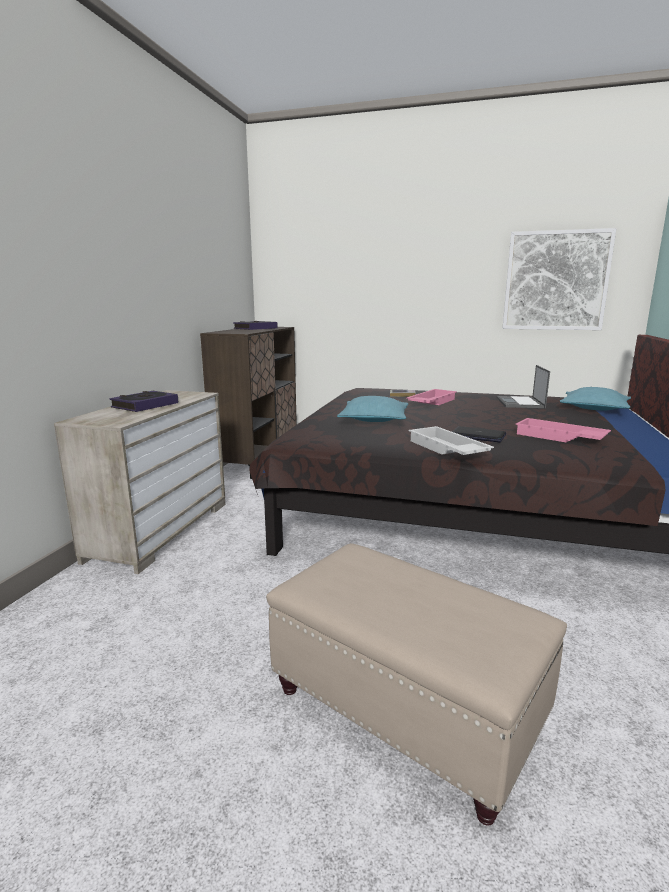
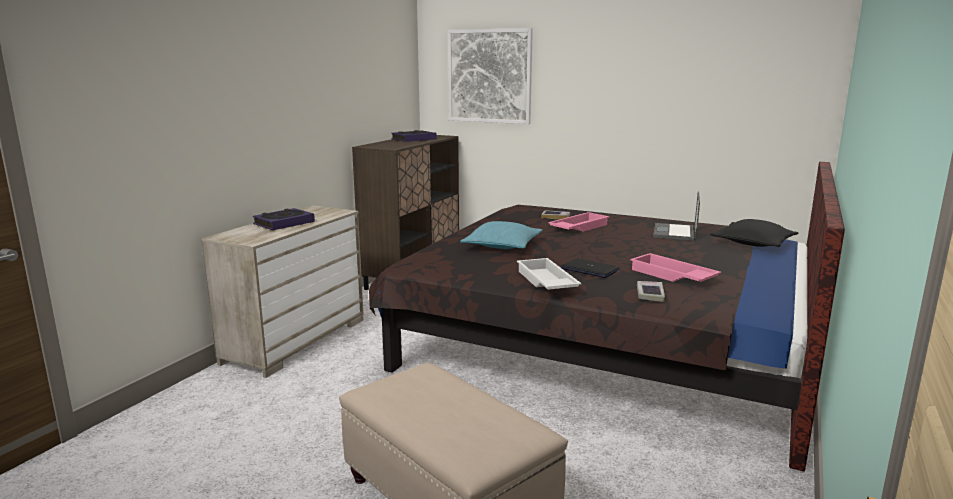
camera: 10 degrees right, 0 degrees up
picture [502,228,616,330] -> picture moved to [448,28,533,124]
turquoise pillow [560,387,631,411] -> black pillow [710,219,799,247]
none -> book [637,281,665,302]

